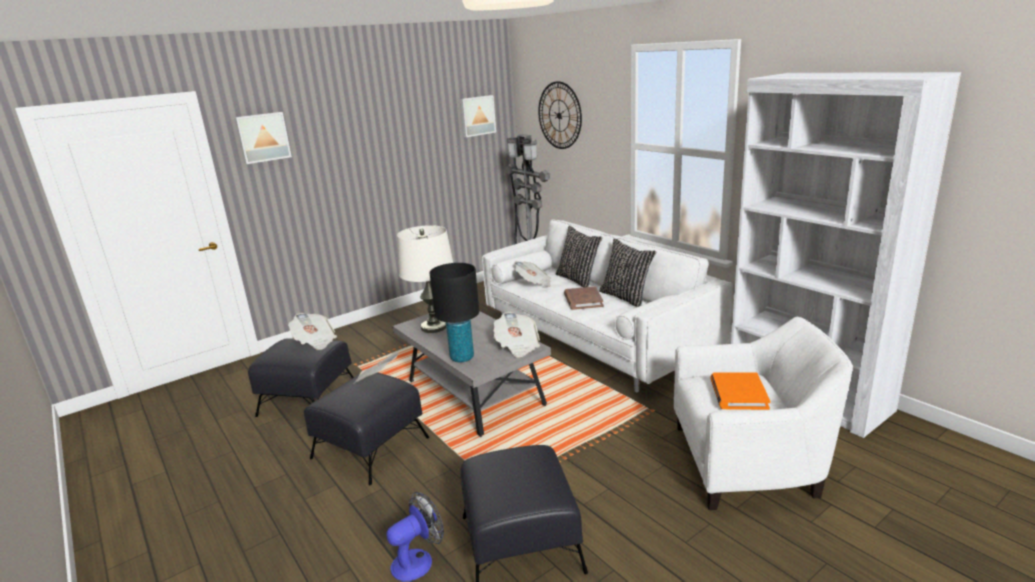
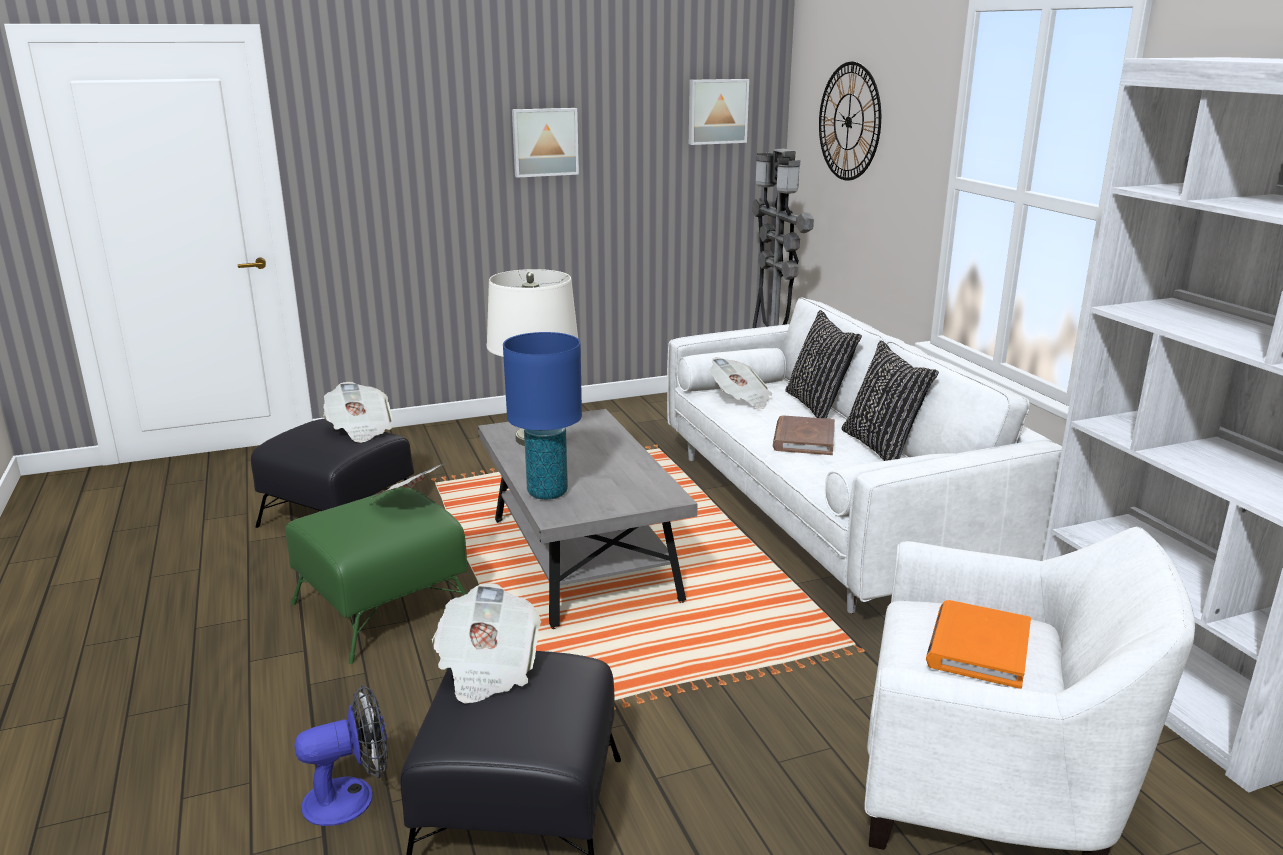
camera: 15 degrees right, 0 degrees up
picture [235,112,292,164] -> picture moved to [512,108,579,178]
black ottoman [304,372,429,485] -> green ottoman [285,487,468,664]
black table lamp [429,263,479,363] -> blue table lamp [503,332,582,500]
newspaper [494,312,540,358] -> newspaper moved to [432,583,541,704]

